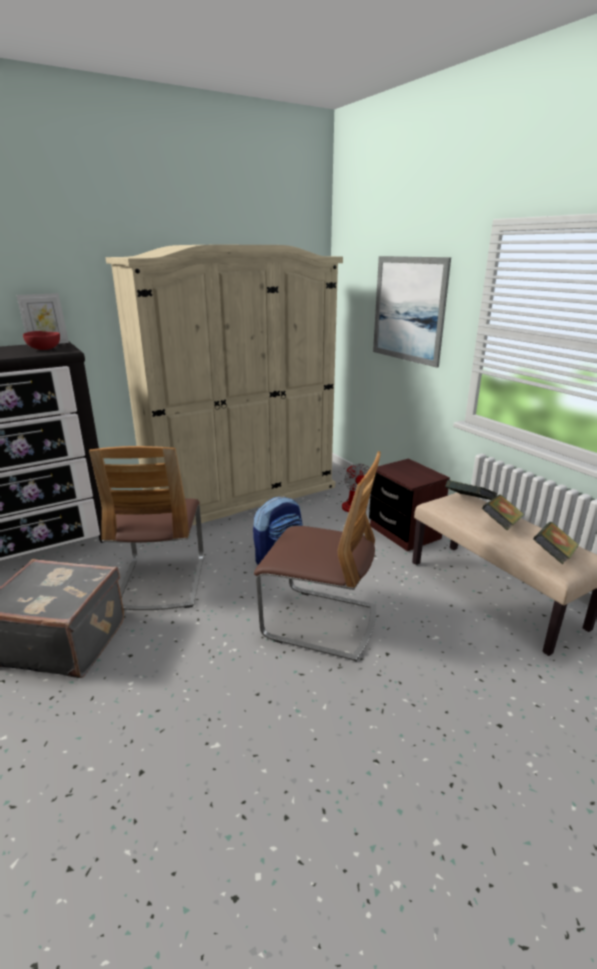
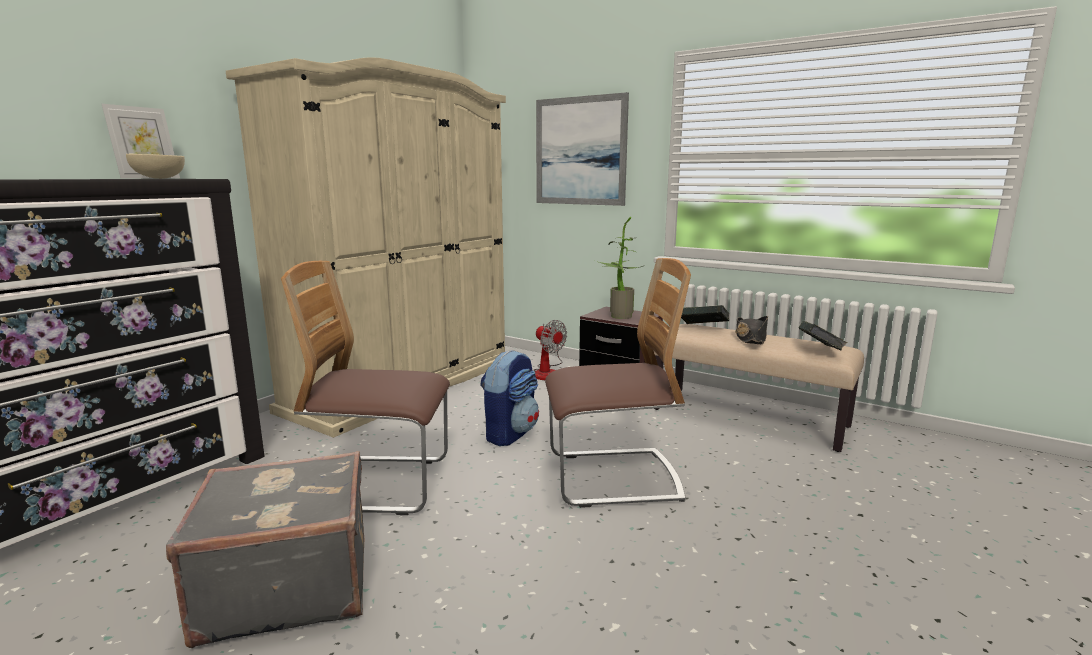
camera: 25 degrees left, 10 degrees down
red bowl [23,331,60,350] -> beige bowl [126,154,185,179]
chair [89,446,204,610] -> chair turned 120 degrees clockwise [281,261,450,515]
book [482,494,524,530] -> black hat [735,316,768,344]
none -> potted plant [596,217,643,319]

